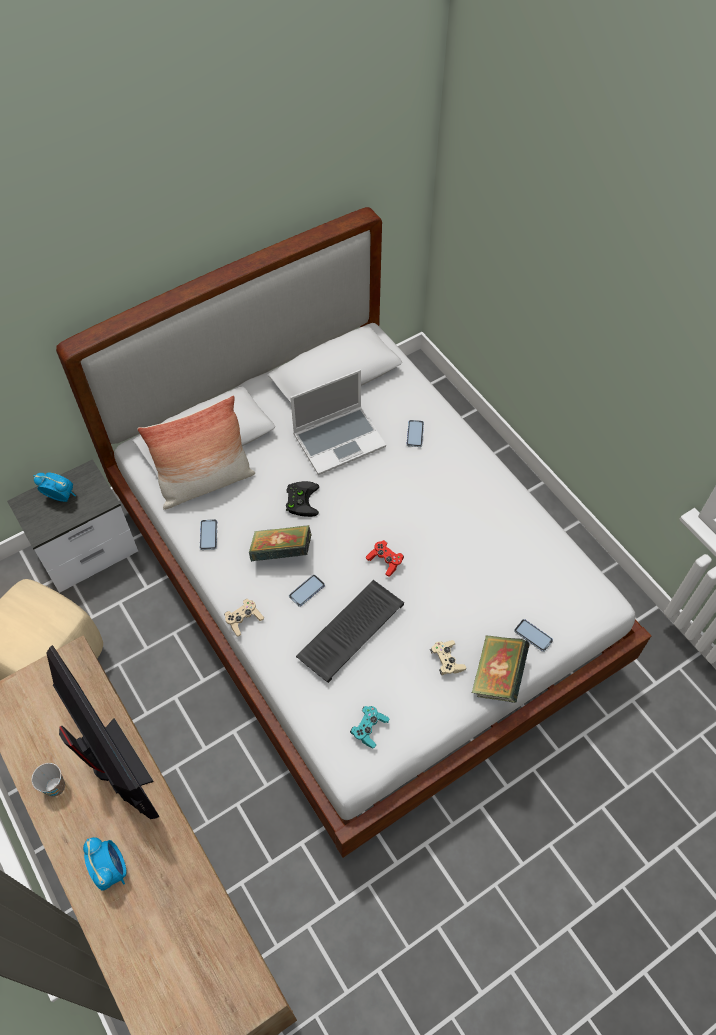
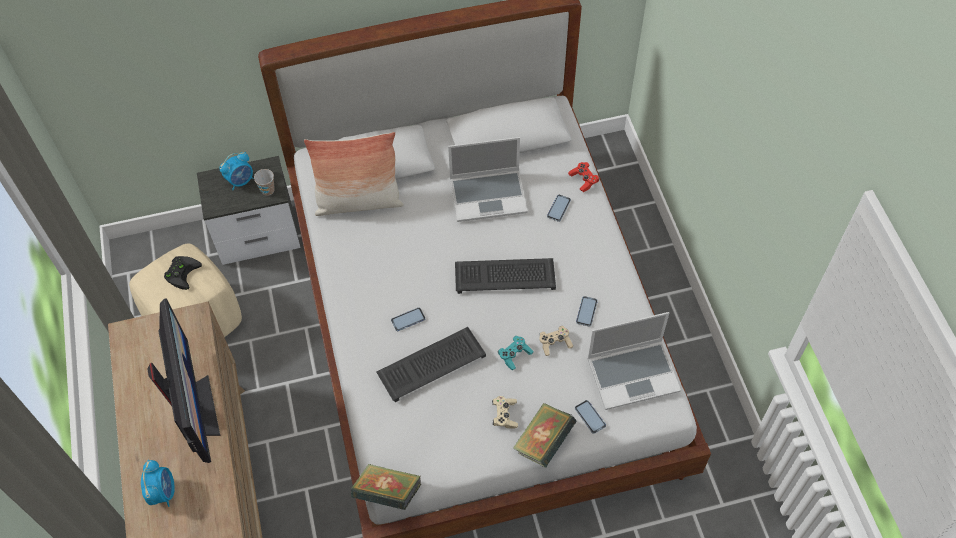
camera: 20 degrees right, 0 degrees up
cup [31,763,65,797] -> cup moved to [254,169,275,196]
alarm clock [34,473,76,502] -> alarm clock turned 105 degrees clockwise [220,152,253,190]
phone [200,519,217,550] -> phone moved to [576,296,598,327]
beige game controller [224,599,264,636] -> beige game controller moved to [539,326,573,356]
book [249,525,312,562] -> book moved to [351,464,421,510]
black game controller [286,481,319,517] -> black game controller moved to [164,256,202,290]
turquoise game controller [350,706,389,749] -> turquoise game controller moved to [498,336,533,370]
red game controller [366,540,404,577] -> red game controller moved to [568,162,600,192]
none -> keyboard [455,258,556,294]
none -> laptop [587,312,681,410]

